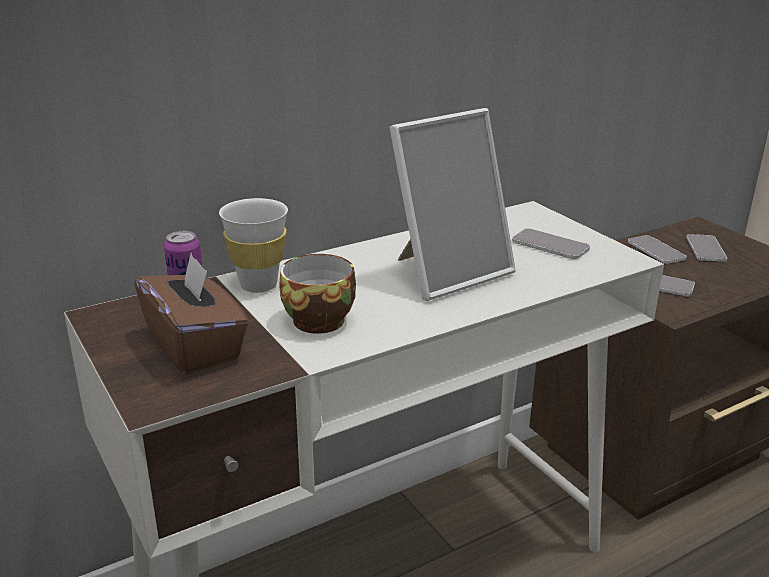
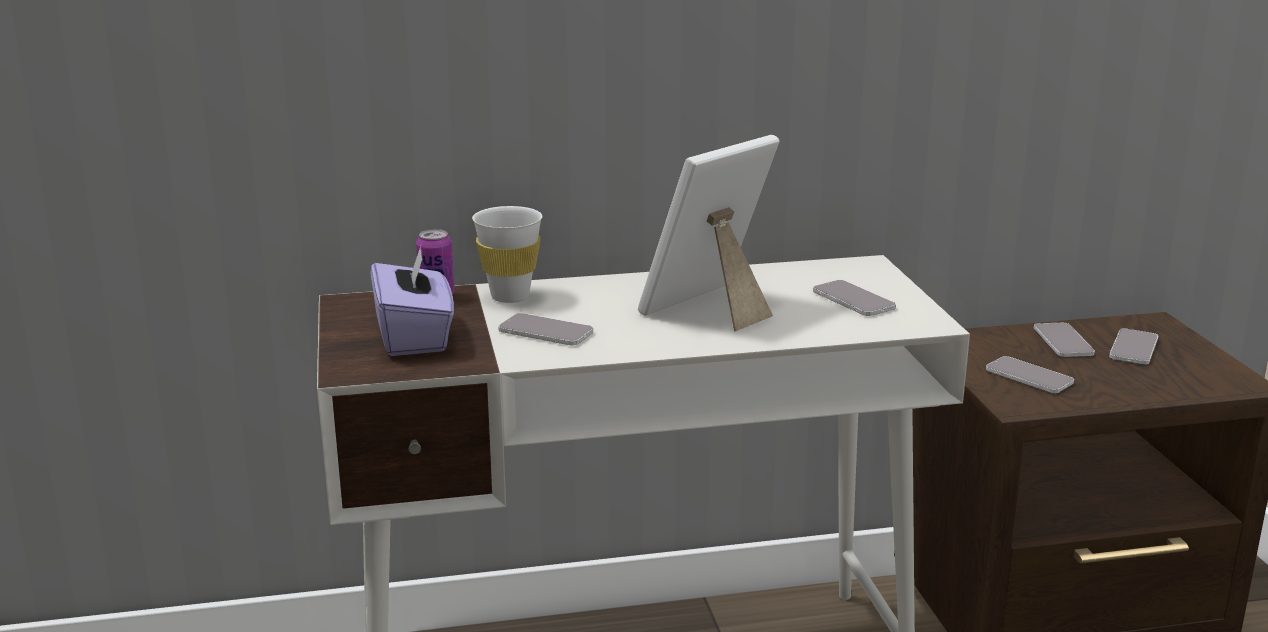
camera: 20 degrees right, 5 degrees down
brown tissue box [134,253,249,375] -> purple tissue box [370,246,454,356]
cup [279,254,356,334] -> phone [498,313,593,345]
picture frame [390,108,515,301] -> picture frame turned 150 degrees clockwise [638,135,780,332]

